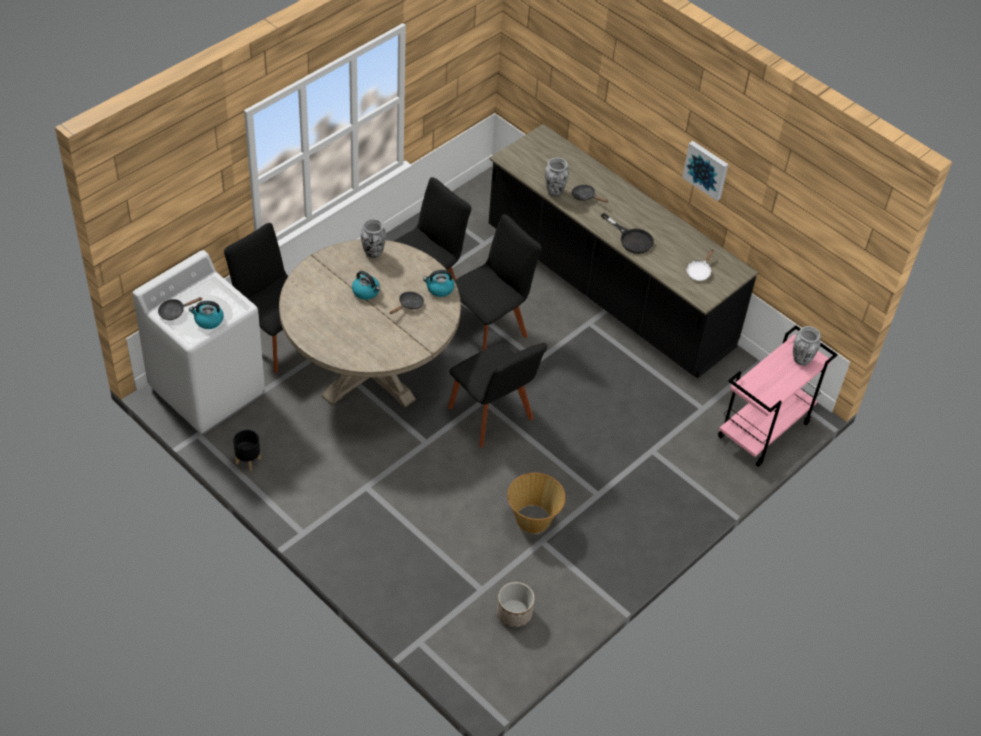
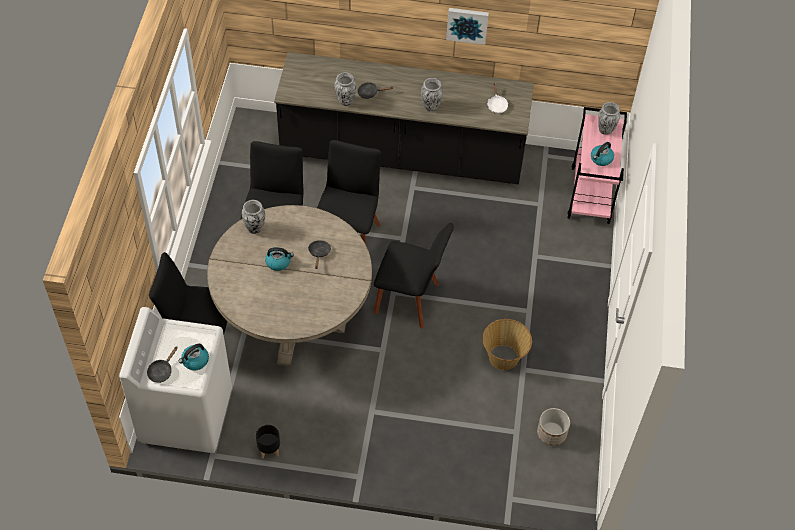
camera: 35 degrees left, 5 degrees up
kettle [423,270,455,297] -> kettle moved to [591,142,614,166]
black frying pan [601,213,654,254] -> vase [421,78,443,111]

